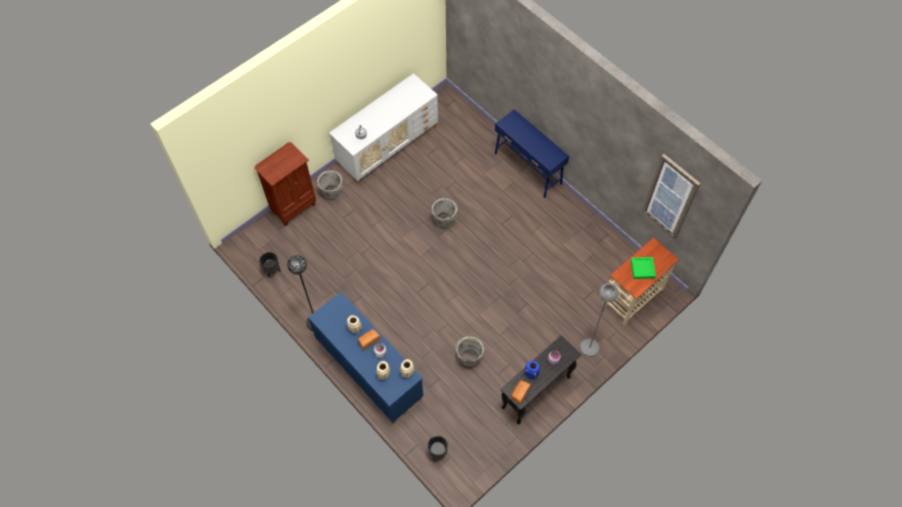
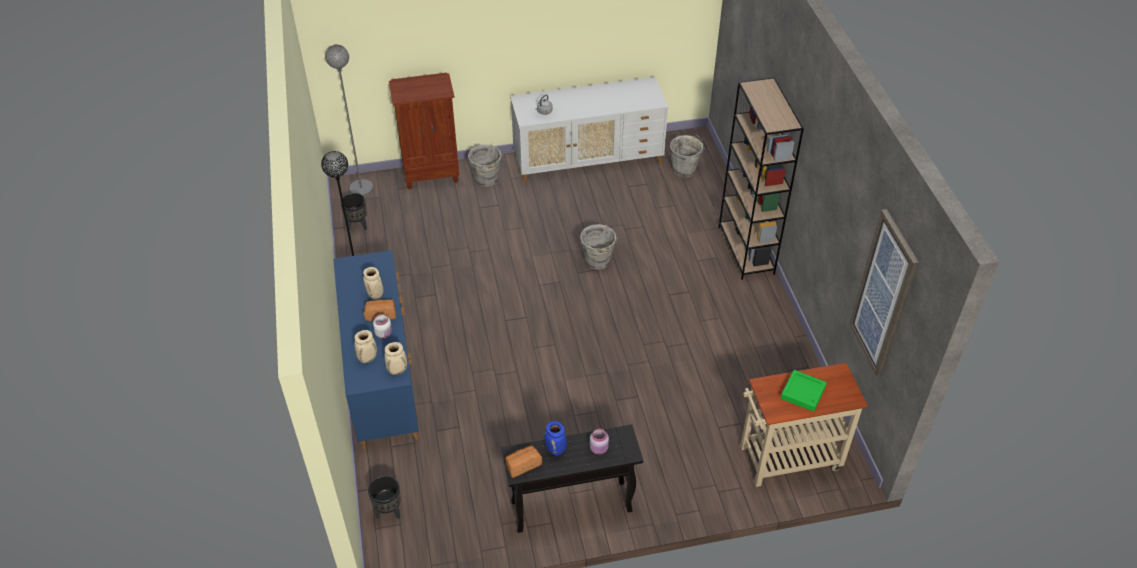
camera: 30 degrees right, 15 degrees down
grey bucket [456,334,486,368] -> grey bucket moved to [670,135,705,178]
blue console table [495,110,569,198] -> beige bookcase [718,77,804,280]
grey floor lamp [580,283,618,357] -> grey floor lamp moved to [325,44,373,196]

